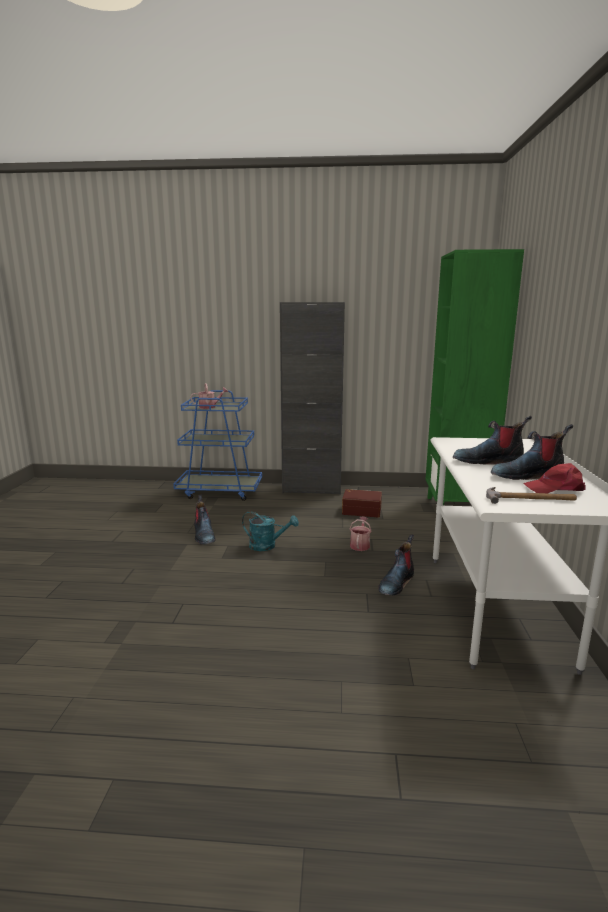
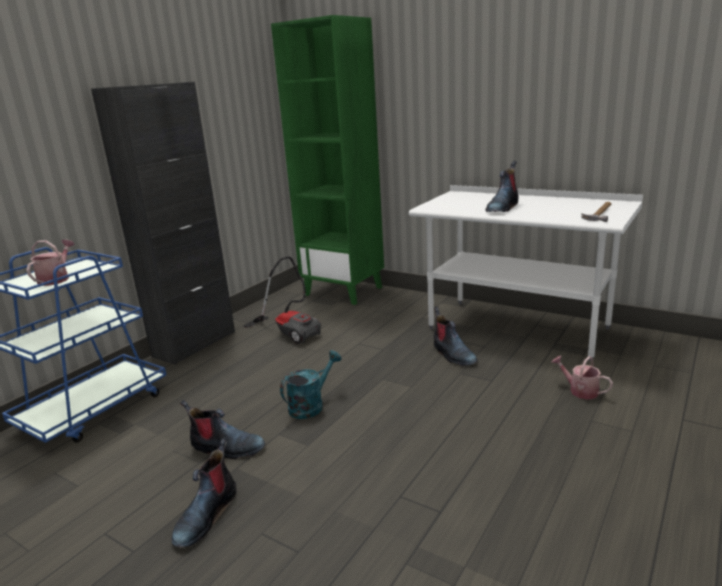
camera: 60 degrees left, 5 degrees up
brown storage box [342,489,382,518] -> vacuum cleaner [243,256,321,344]
watering can [349,517,371,551] -> watering can moved to [552,356,613,399]
boot [491,424,573,480] -> boot moved to [171,437,237,548]
red cap [523,463,586,493] -> none

